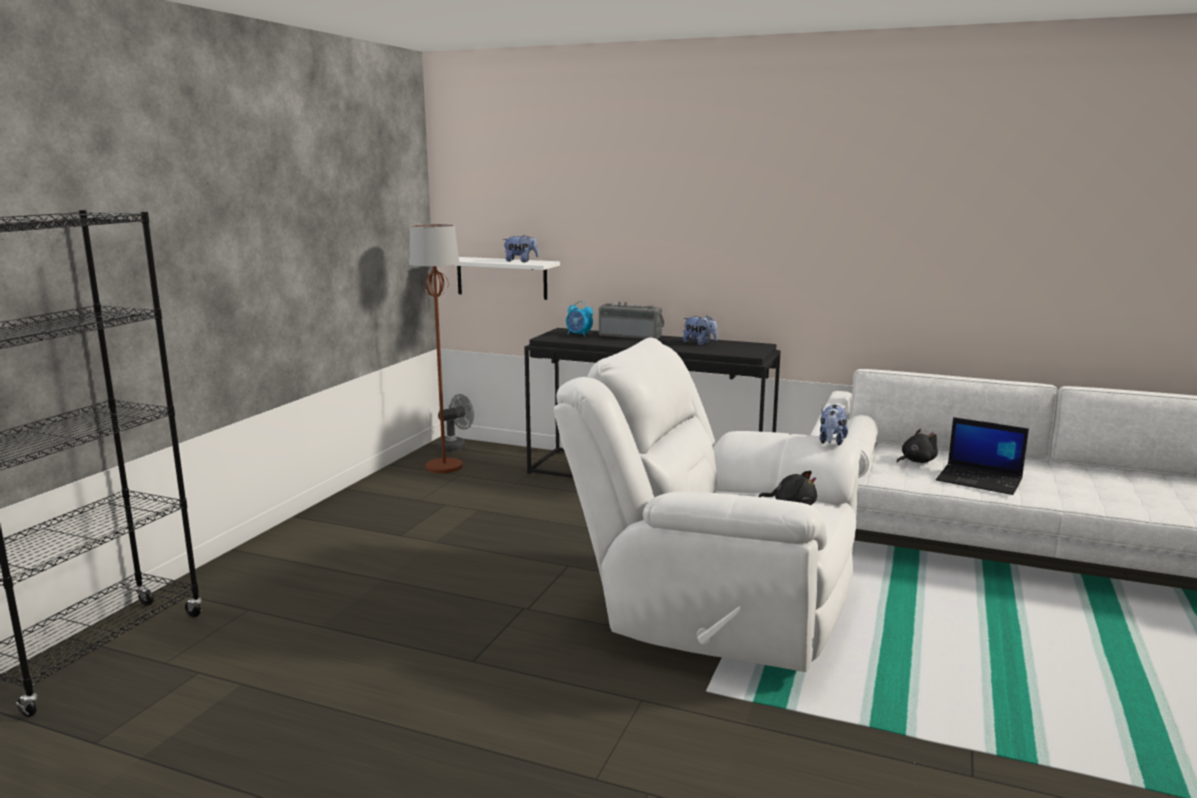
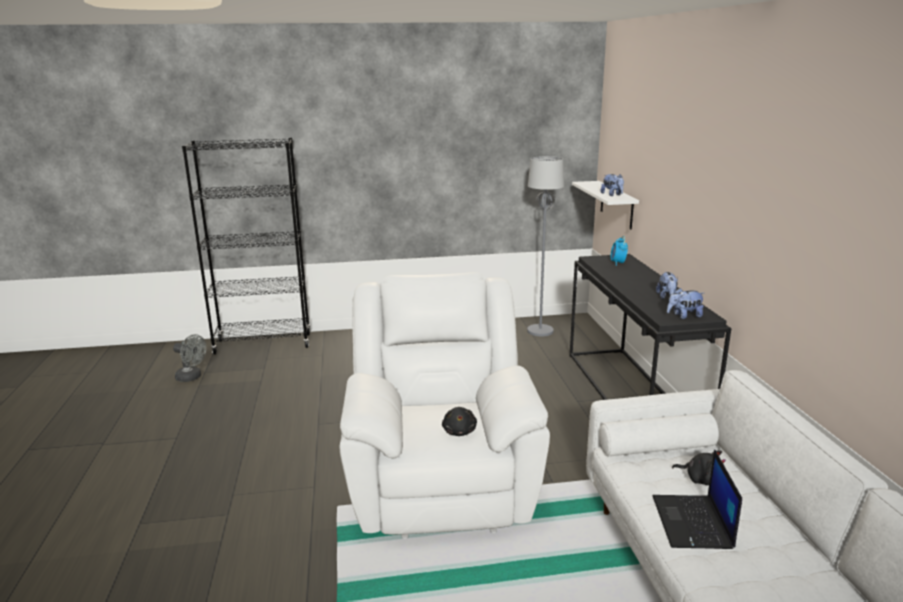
camera: 60 degrees right, 5 degrees up
brown floor lamp [409,224,463,473] -> grey floor lamp [527,156,564,337]
grey fan [437,394,474,452] -> grey fan moved to [173,334,206,382]
radio [599,302,665,339] -> none
plush toy [820,405,848,445] -> plush toy moved to [667,288,704,319]

